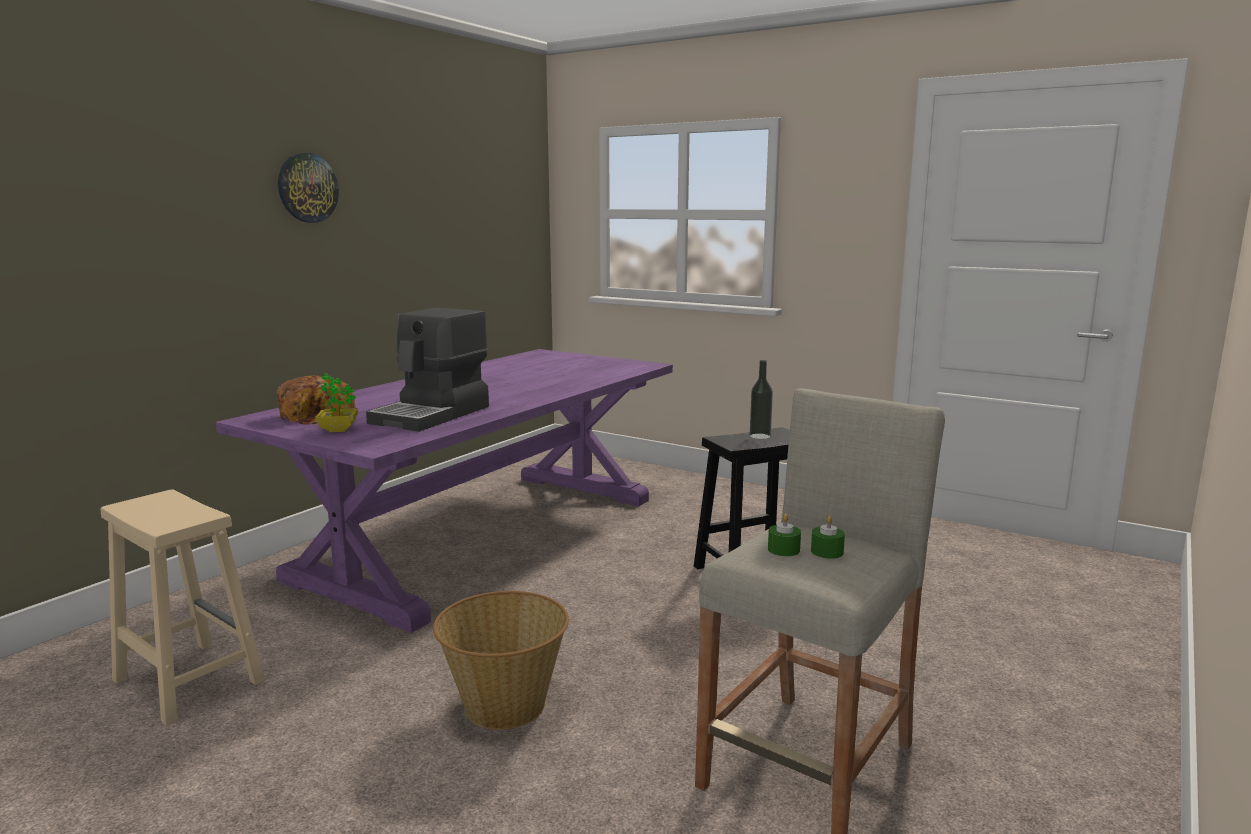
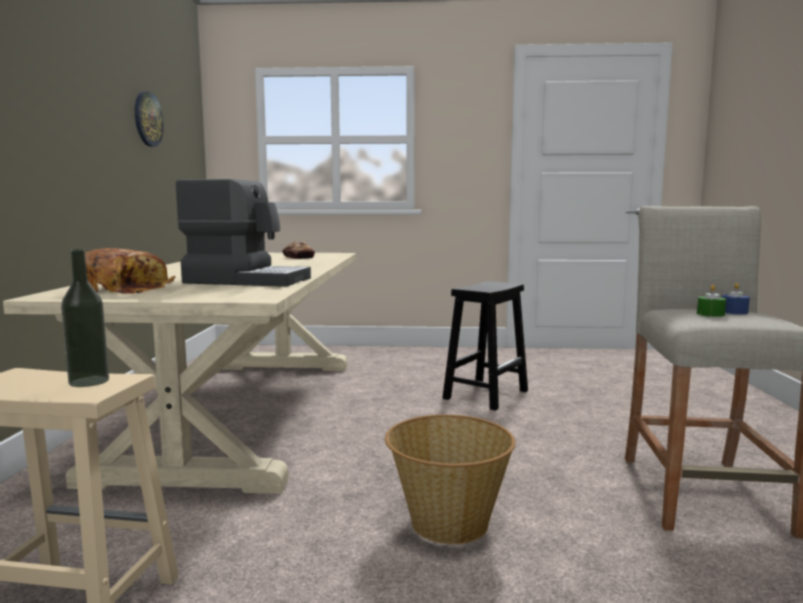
camera: 30 degrees left, 5 degrees down
purple dining table [216,349,673,633] -> beige dining table [3,253,356,494]
wall clock [278,153,339,223] -> wall clock moved to [135,91,164,147]
potted plant [315,373,358,432] -> none
coffee machine [366,308,489,432] -> coffee machine turned 75 degrees counterclockwise [176,179,311,287]
bottle [750,360,773,439] -> bottle moved to [61,249,109,387]
green candle [811,516,845,559] -> blue candle [722,283,750,314]
none -> bread [282,241,315,259]

